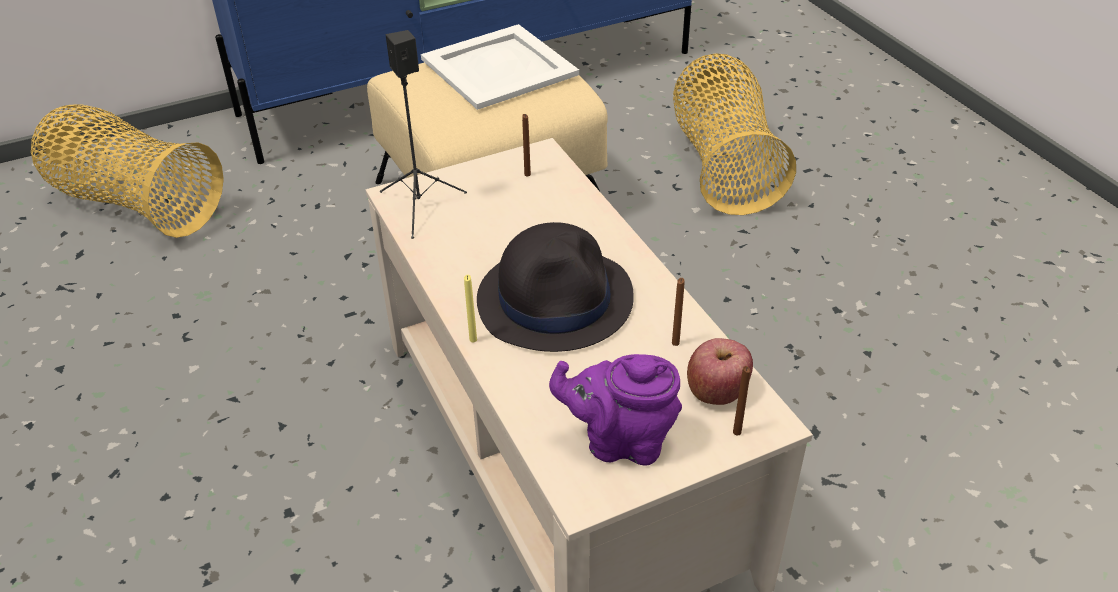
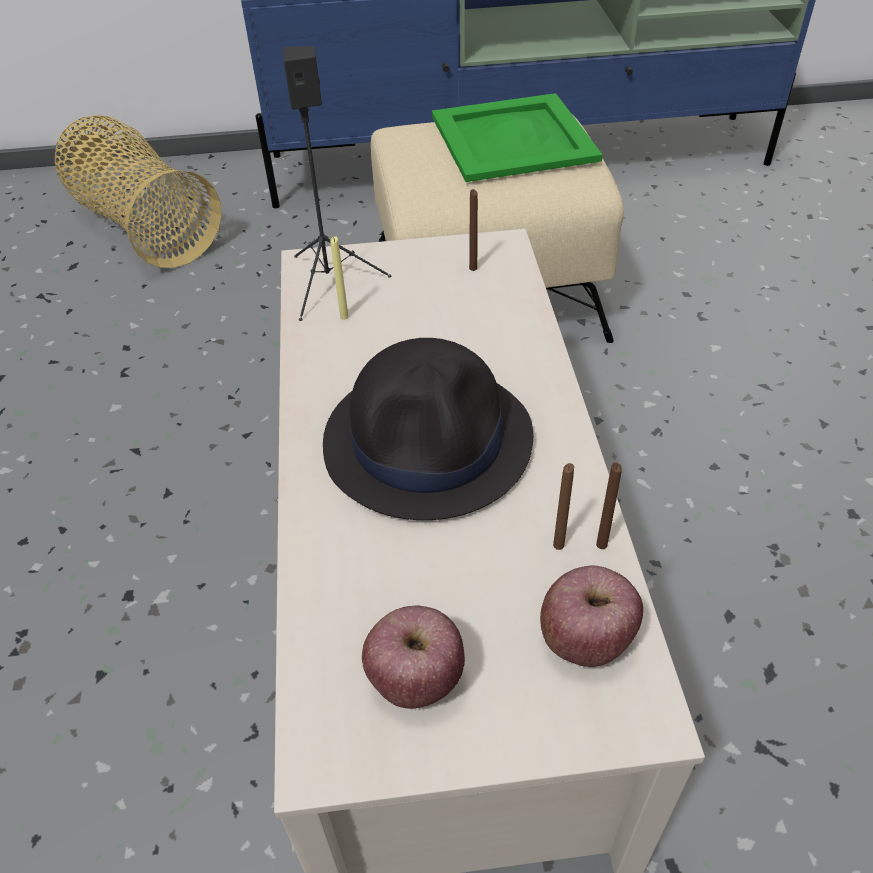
camera: 20 degrees right, 5 degrees up
white tray [421,24,579,110] -> green tray [432,93,603,182]
yellow candle [464,275,477,343] -> yellow candle moved to [330,236,349,320]
purple teapot [549,354,682,465] -> apple [362,606,465,709]
basket [673,53,796,215] -> none
brown candle [733,366,750,436] -> brown candle moved to [596,462,622,549]

